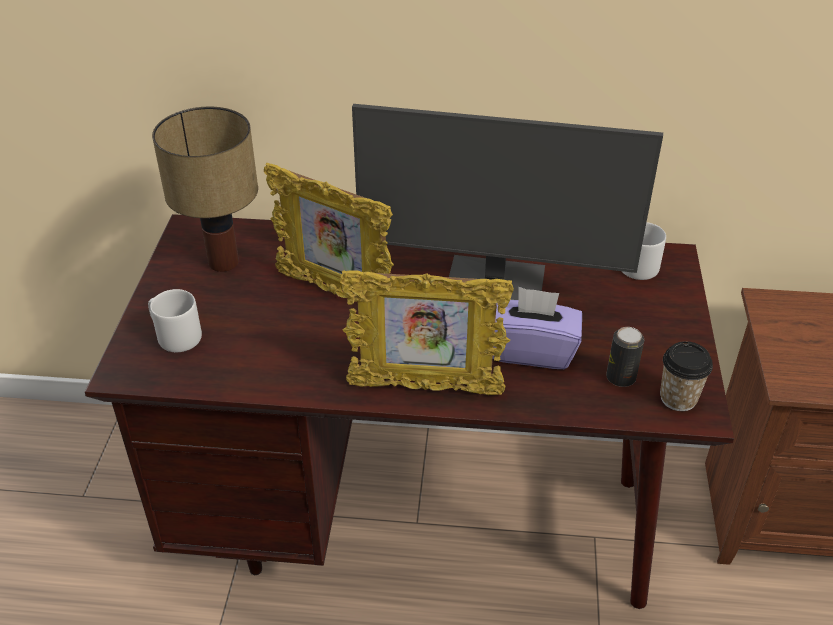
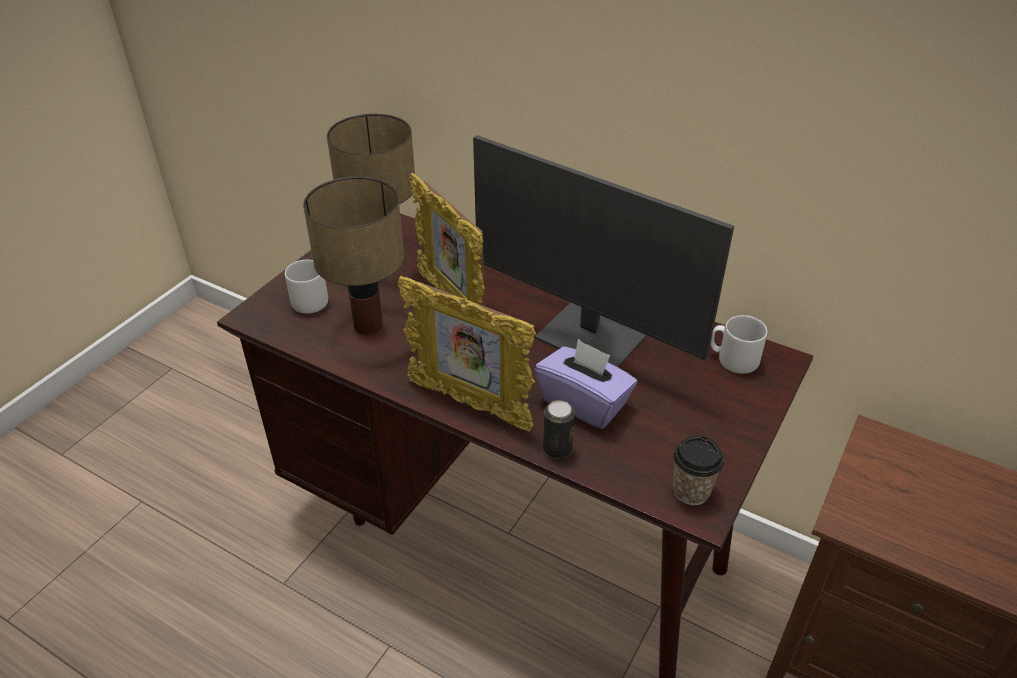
camera: 25 degrees right, 0 degrees up
can [606,327,644,387] -> can moved to [543,400,575,459]
none -> table lamp [303,176,404,335]

